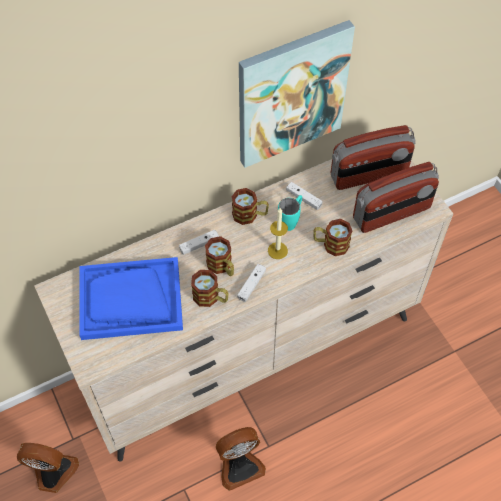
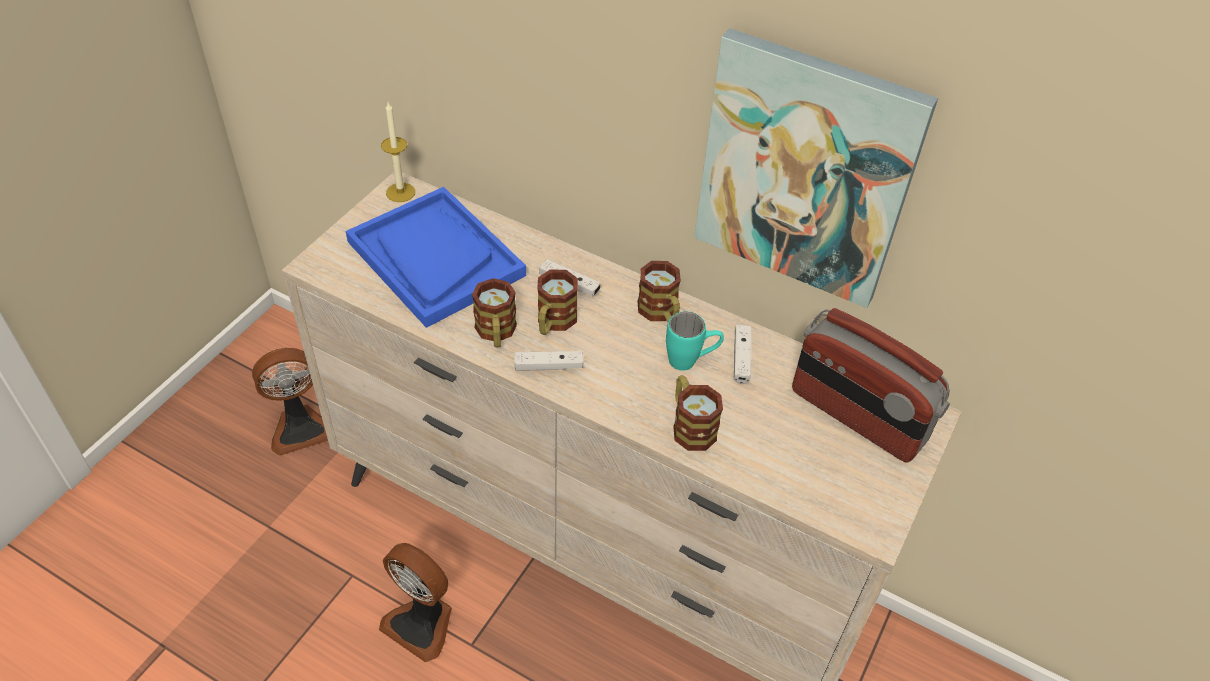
camera: 55 degrees right, 10 degrees down
fan [17,443,79,493] -> fan turned 90 degrees clockwise [252,348,328,456]
candle [268,208,288,259] -> candle moved to [381,102,415,202]
radio [353,162,439,233] -> none

